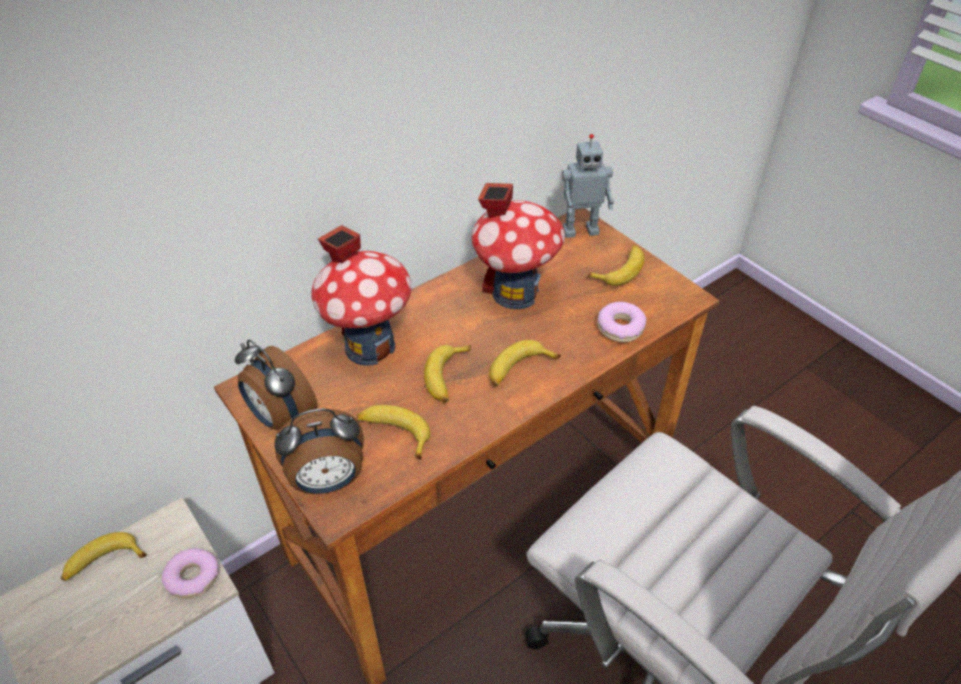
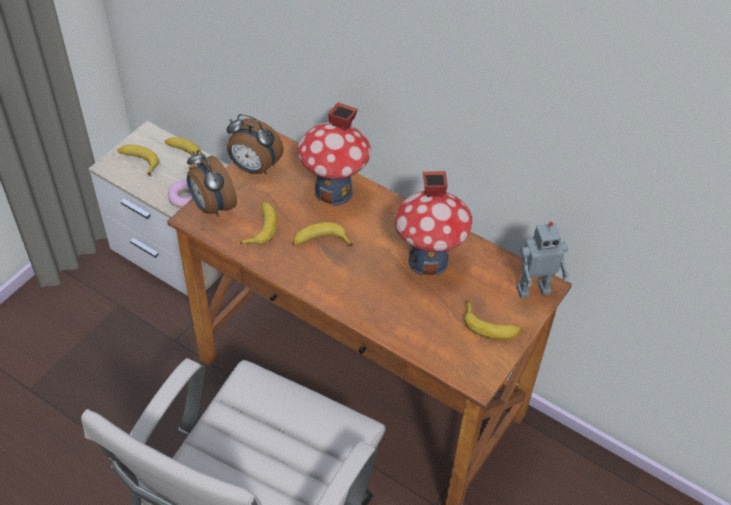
camera: 70 degrees right, 5 degrees up
alarm clock [235,340,317,430] -> alarm clock turned 90 degrees counterclockwise [227,114,284,174]
banana [489,340,561,386] -> banana moved to [117,145,159,176]
toy robot [562,134,614,238] -> toy robot turned 75 degrees counterclockwise [516,222,569,298]
donut [597,302,646,342] -> none

